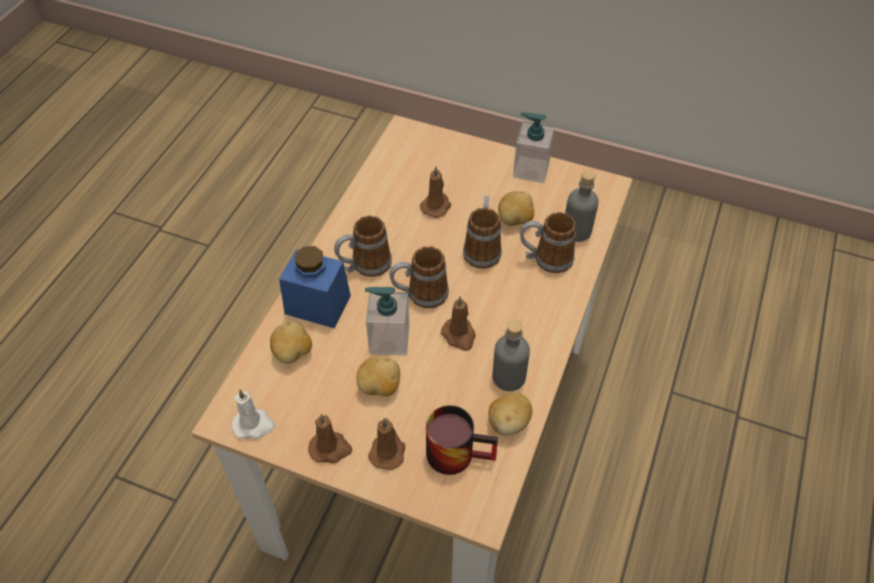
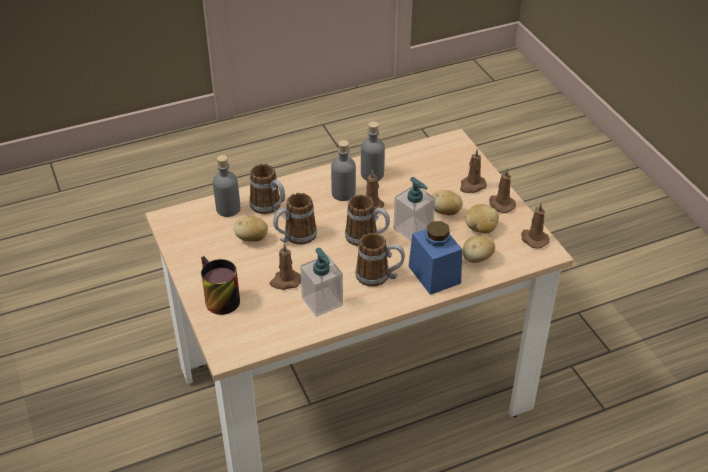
camera: 135 degrees left, 10 degrees down
white candle [232,390,275,439] -> brown candle [521,203,549,249]
mug [426,405,498,475] -> mug moved to [201,256,240,315]
potato [488,393,532,436] -> potato moved to [465,204,499,234]
soap dispenser [513,112,555,183] -> soap dispenser moved to [300,248,343,317]
none -> grey bottle [331,140,356,201]

